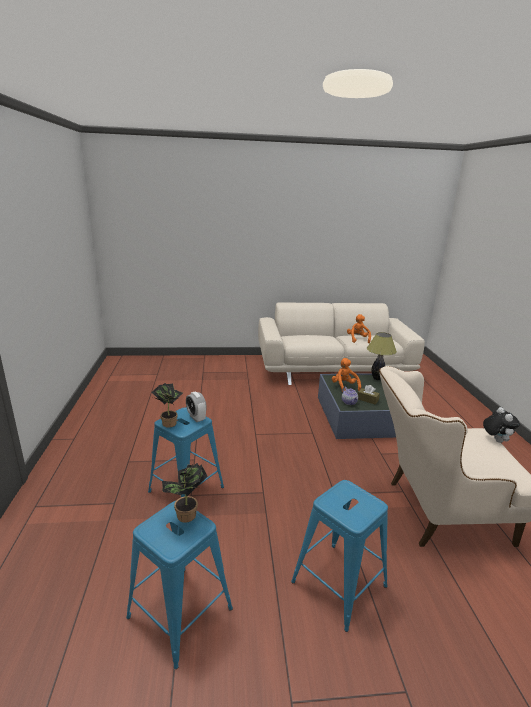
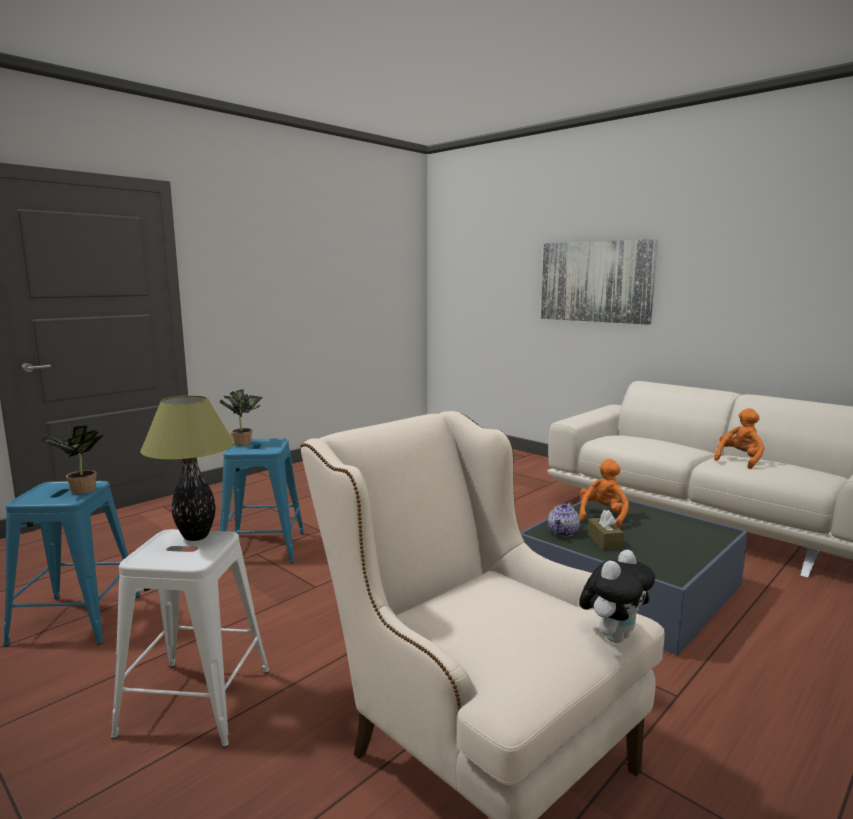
camera: 50 degrees right, 10 degrees down
alarm clock [186,392,207,422] -> none
blue stool [291,480,388,632] -> white stool [111,529,269,747]
table lamp [367,332,397,380] -> table lamp moved to [140,395,234,541]
none -> picture [541,239,658,325]

